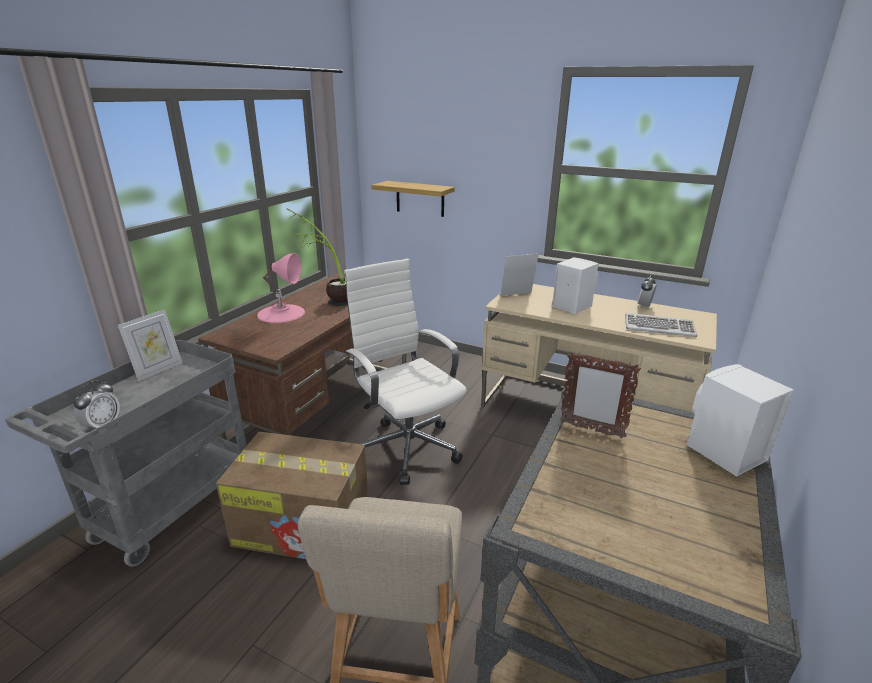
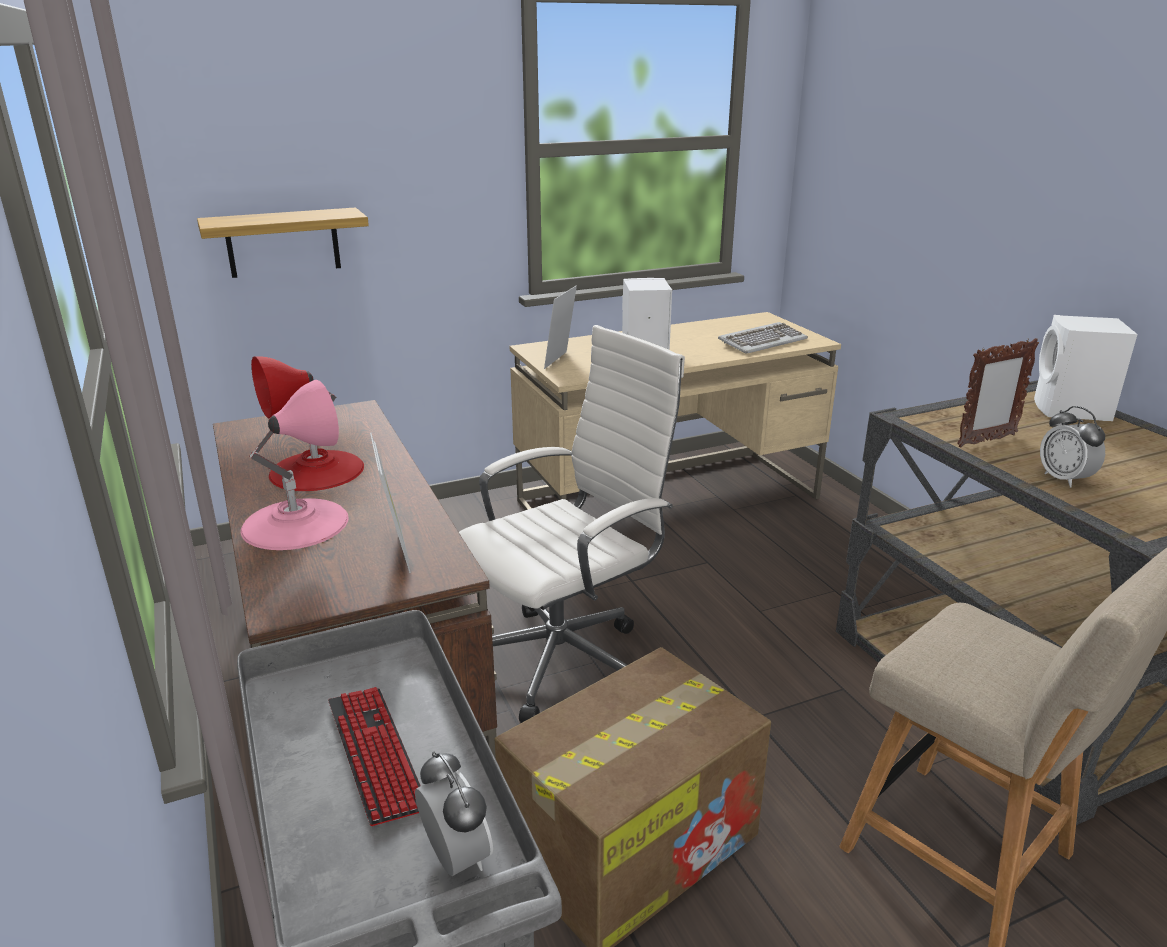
camera: 50 degrees left, 0 degrees up
picture frame [118,310,182,382] -> picture frame moved to [370,433,411,573]
potted plant [287,209,348,307] -> red table lamp [251,356,364,491]
white office chair [344,259,467,485] -> white office chair turned 135 degrees clockwise [459,325,685,723]
alarm clock [637,275,656,308] -> alarm clock moved to [1040,406,1105,487]
none -> keyboard [328,687,421,826]

